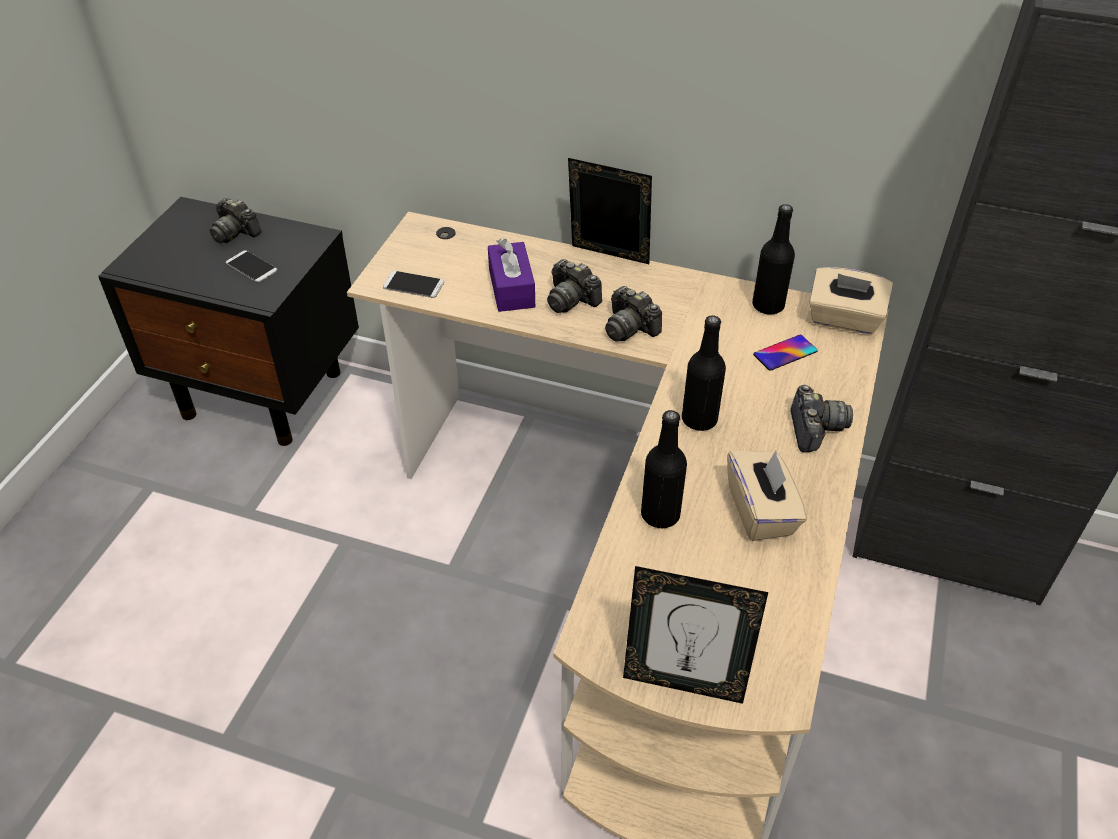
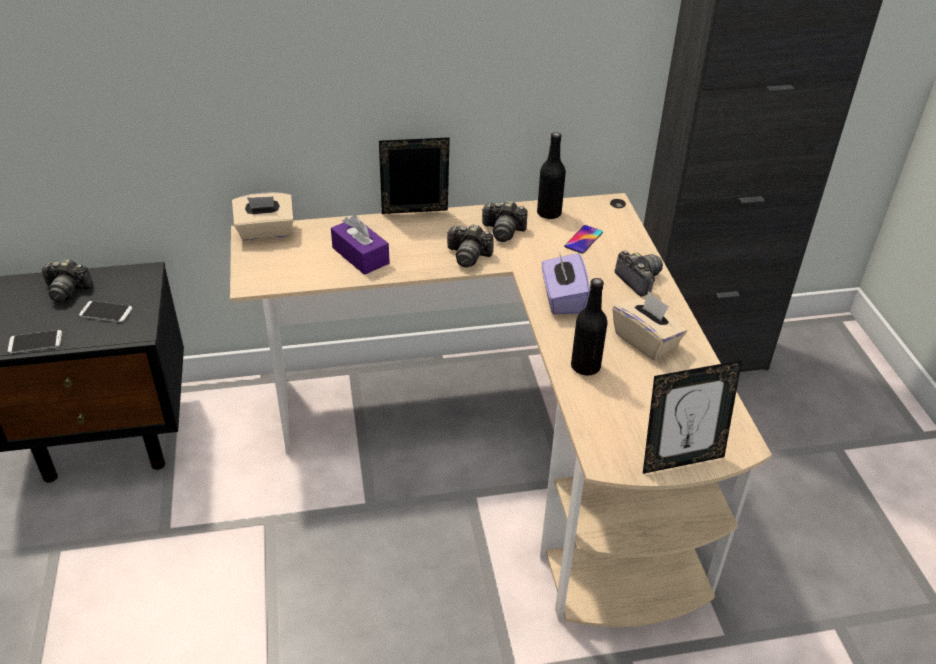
camera: 30 degrees left, 5 degrees down
phone [383,271,444,298] -> phone moved to [8,330,62,353]
camera [547,259,602,313] -> camera moved to [481,200,527,242]
black bottle [682,315,726,431] -> purple tissue box [542,252,590,315]
beige tissue box [809,267,893,334] -> beige tissue box moved to [232,193,294,241]

